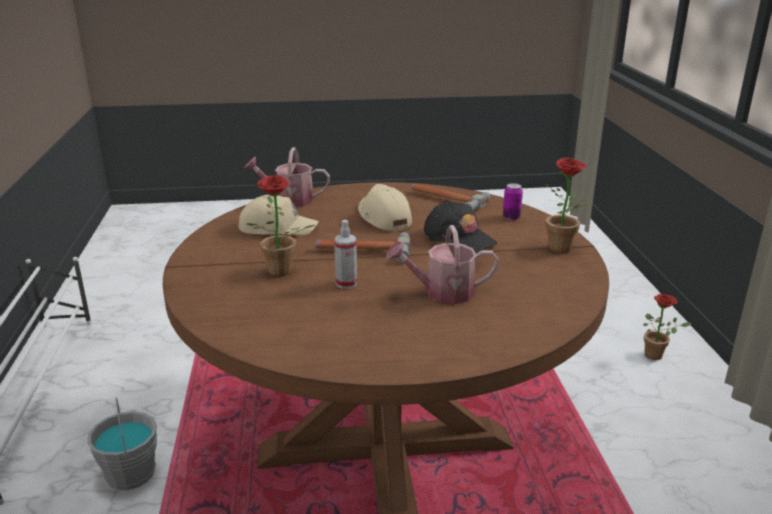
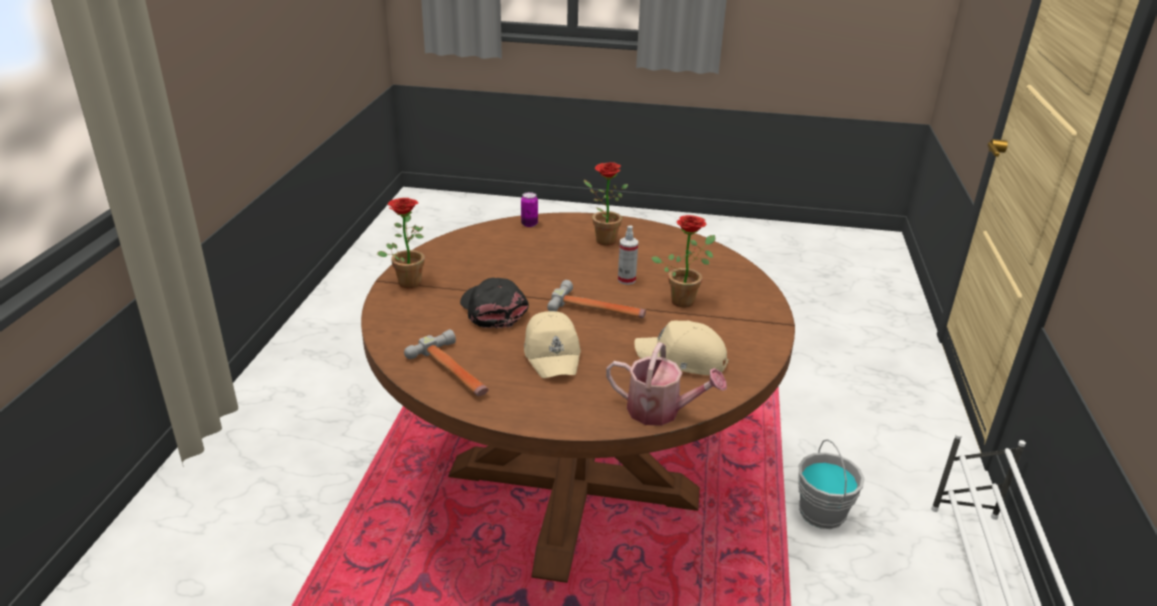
camera: 165 degrees left, 5 degrees up
watering can [386,225,499,304] -> none
can [503,183,523,220] -> can moved to [521,192,538,227]
potted plant [643,294,692,360] -> potted plant moved to [584,162,628,245]

